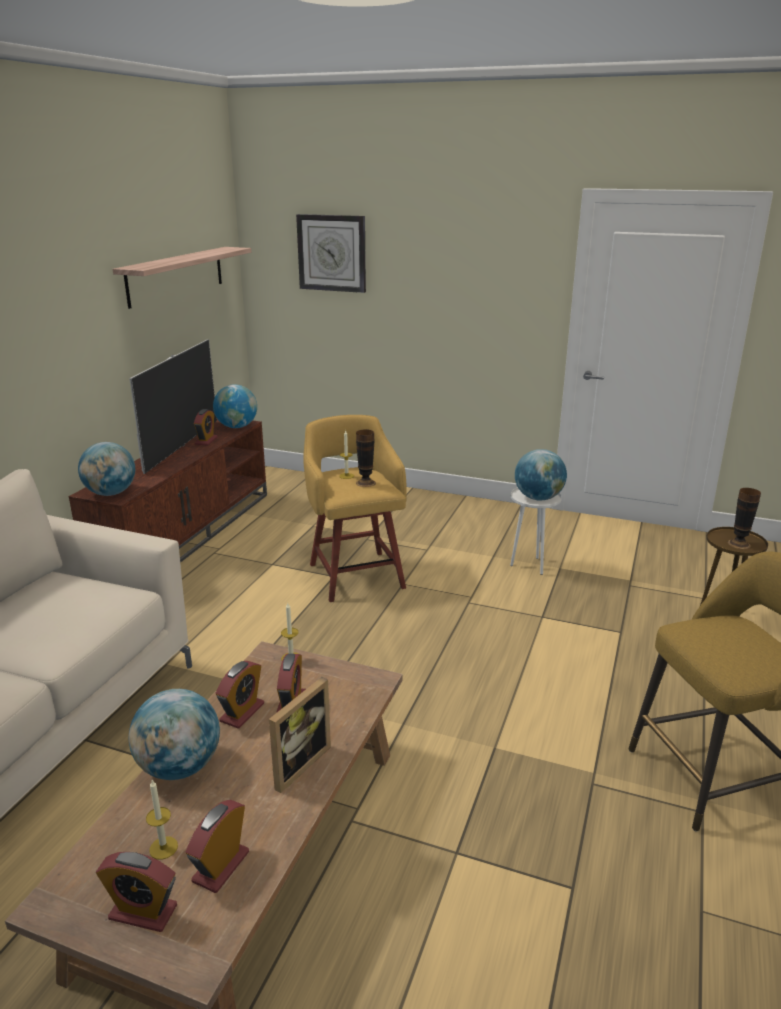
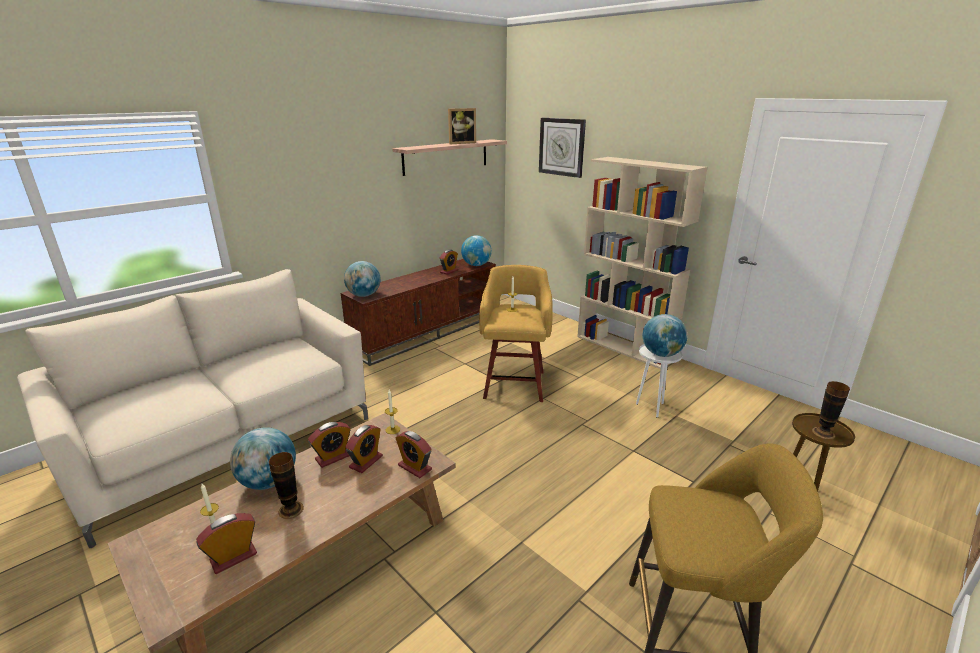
camera: 25 degrees right, 0 degrees up
alarm clock [96,852,177,932] -> alarm clock moved to [395,431,432,478]
television [130,339,217,474] -> none
picture frame [269,677,331,793] -> picture frame moved to [448,108,476,144]
vase [356,429,376,487] -> vase moved to [269,452,304,519]
none -> beige bookcase [577,157,708,369]

